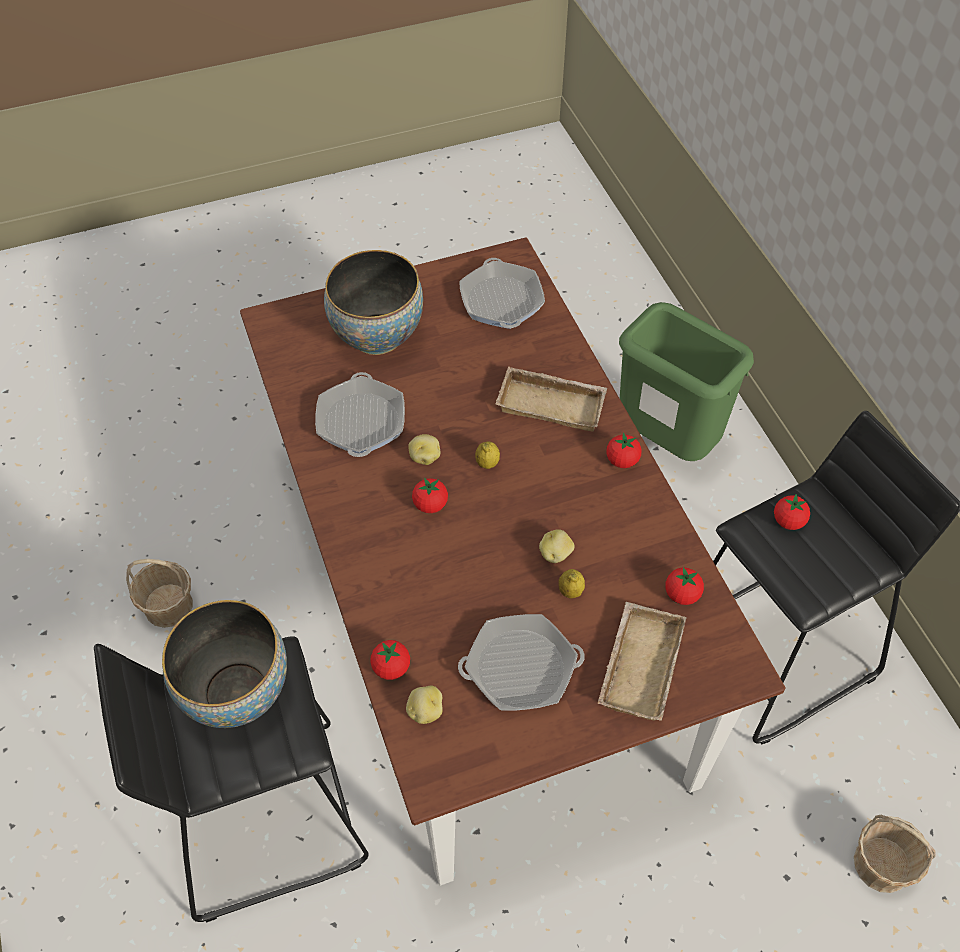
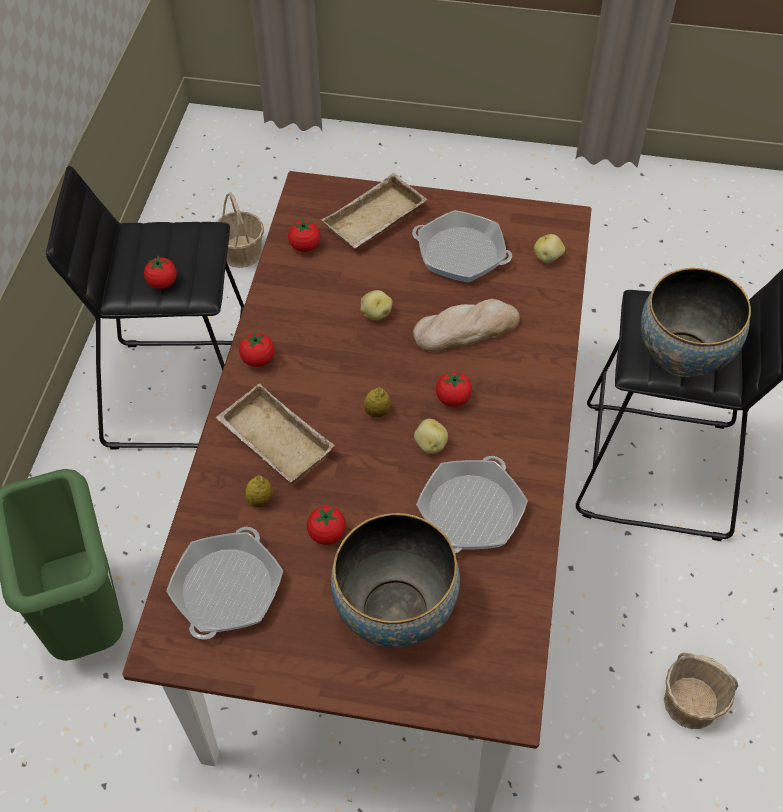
camera: 150 degrees left, 0 degrees up
tomato [370,640,410,680] -> tomato moved to [307,506,346,545]
lemon [558,569,585,599] -> lemon moved to [245,475,273,507]
none -> bread [413,299,520,352]

